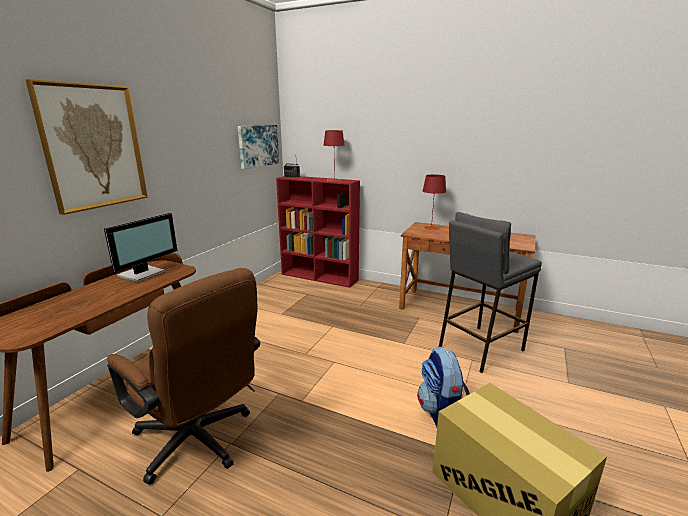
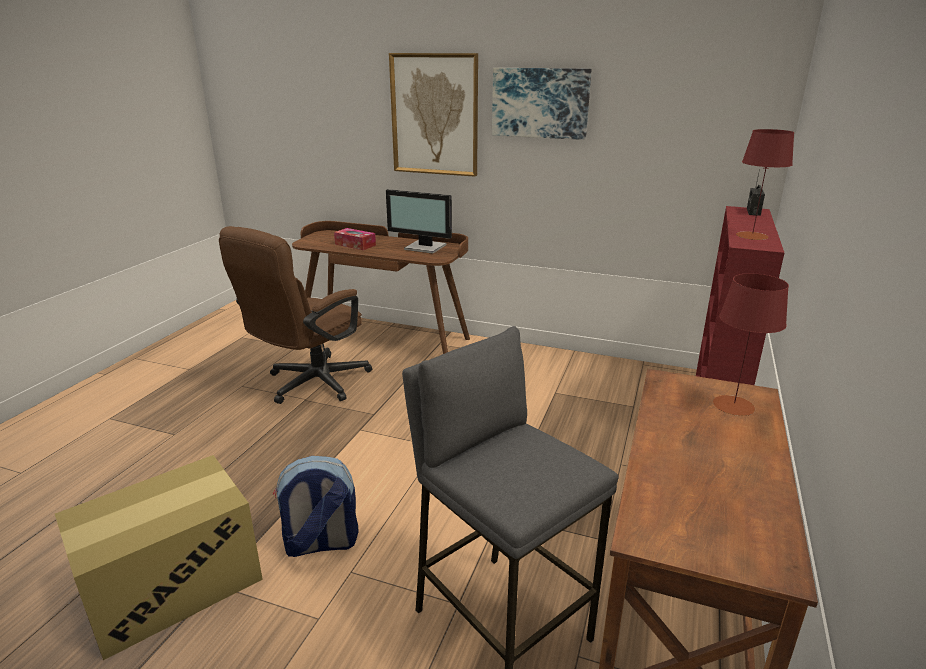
camera: 85 degrees right, 5 degrees up
picture [238,125,279,169] -> picture moved to [492,68,592,140]
none -> tissue box [334,228,376,250]

